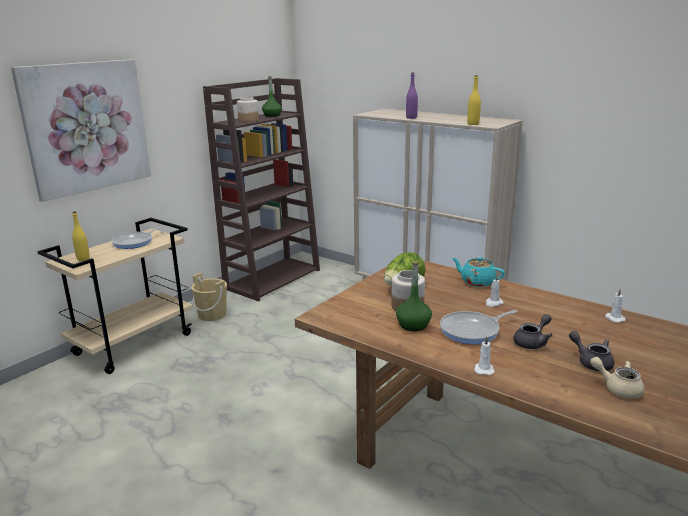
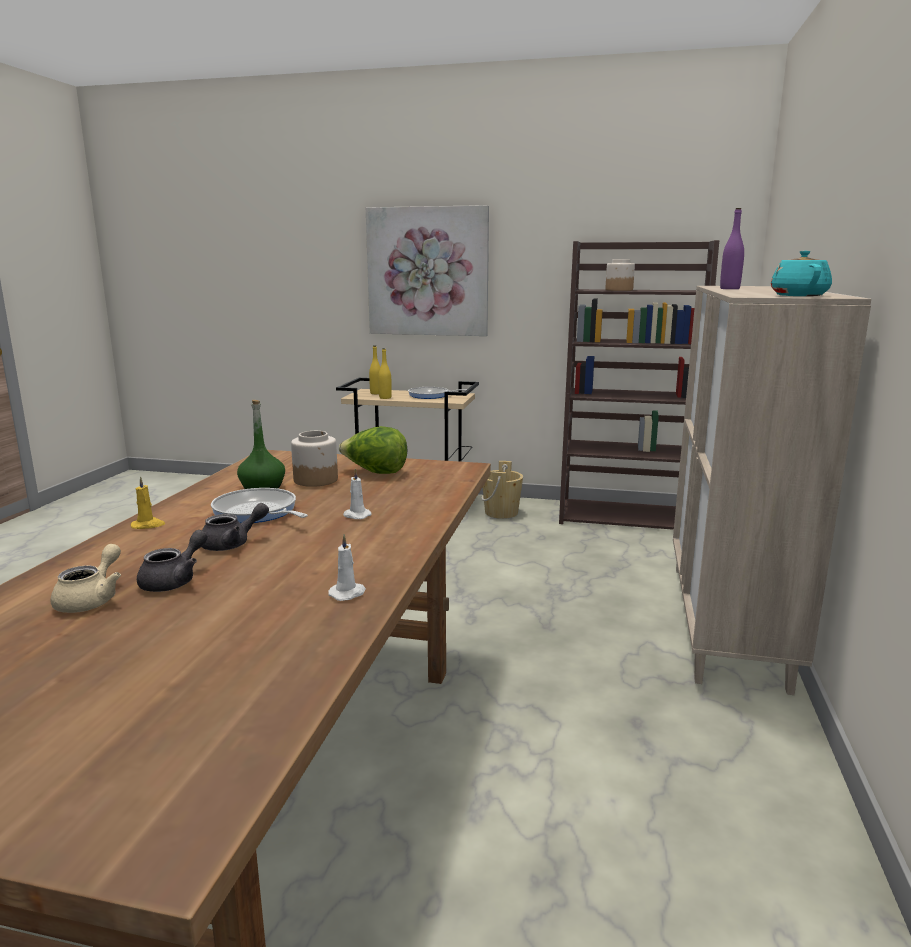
camera: 65 degrees right, 5 degrees down
green bottle [262,76,282,117] -> none
turquoise teapot [452,257,505,287] -> turquoise teapot moved to [771,251,832,296]
yellow bottle [467,75,481,125] -> yellow bottle moved to [378,348,392,399]
white candle [474,336,495,375] -> yellow candle [131,476,165,529]
grey teapot [513,314,552,349] -> grey teapot turned 60 degrees counterclockwise [202,503,269,551]

